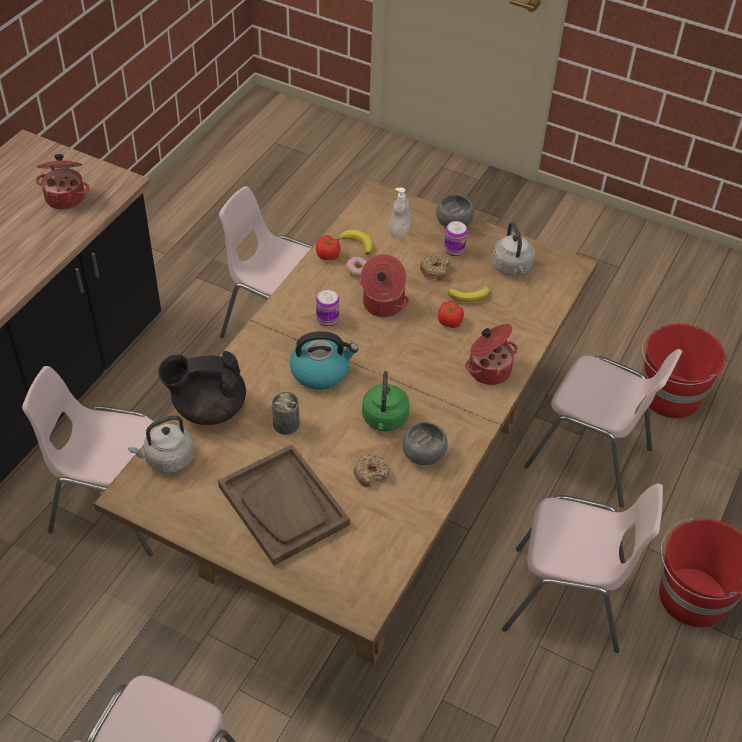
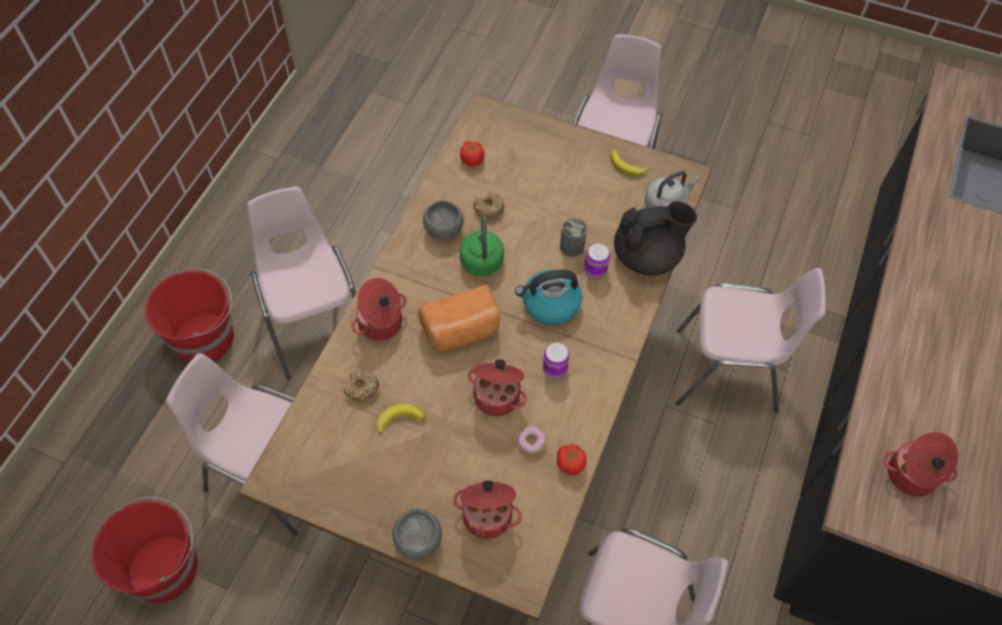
camera: 175 degrees right, 10 degrees up
brown tray [218,444,350,566] -> none
banana [338,229,373,255] -> banana moved to [611,150,648,176]
soap dispenser [388,188,411,239] -> cooking pot [453,480,522,539]
donut [420,254,450,281] -> donut moved to [344,370,379,402]
tomato [438,301,464,328] -> tomato moved to [460,141,485,167]
can [444,221,467,257] -> can moved to [584,244,610,279]
grey kettle [492,222,535,276] -> none
pink chair [502,483,663,653] -> pink chair turned 60 degrees clockwise [247,187,356,380]
none -> bread [418,285,500,352]

